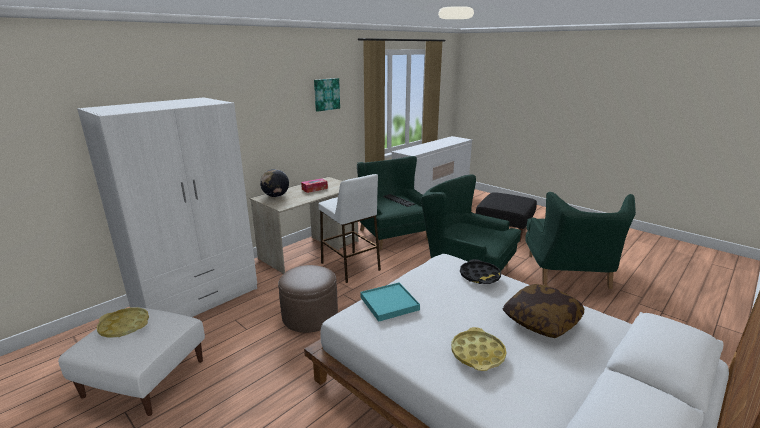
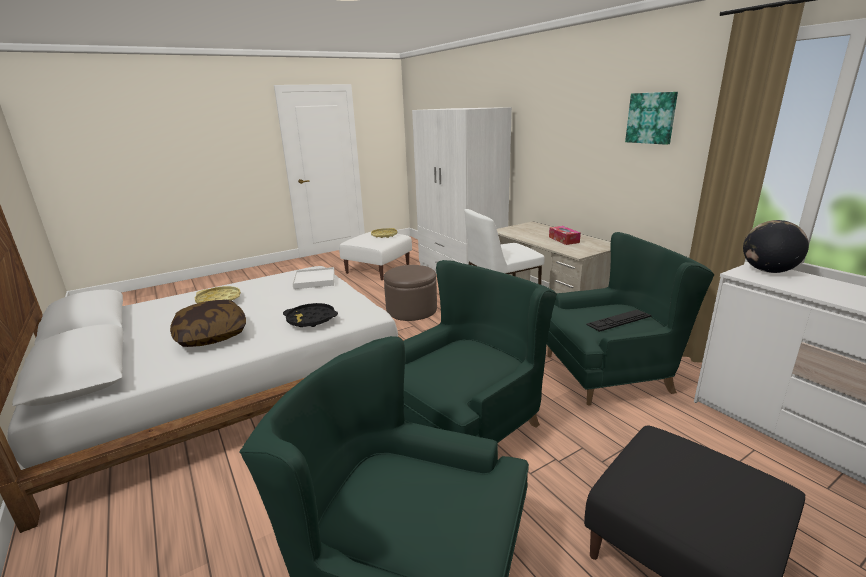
camera: 105 degrees right, 0 degrees up
globe [260,169,289,197] -> globe moved to [743,220,809,273]
turquoise tray [360,282,420,322] -> white tray [292,267,335,289]

